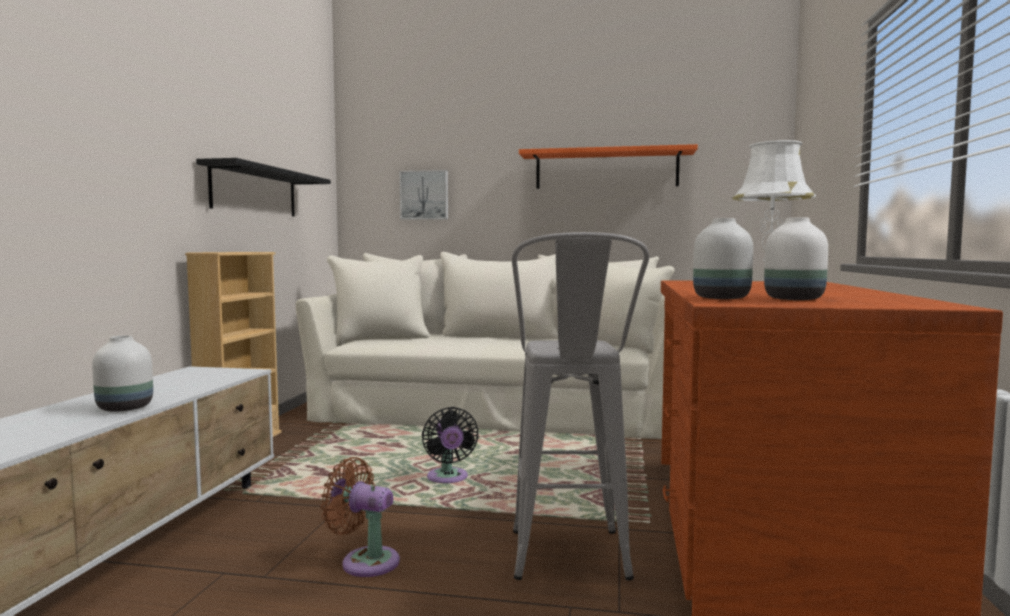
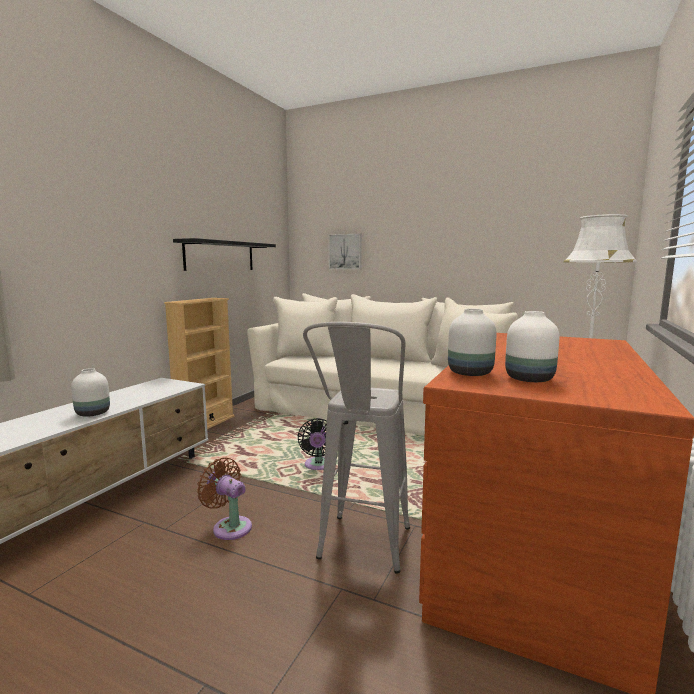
camera: 15 degrees right, 5 degrees up
orange shelf [519,144,698,189] -> none

